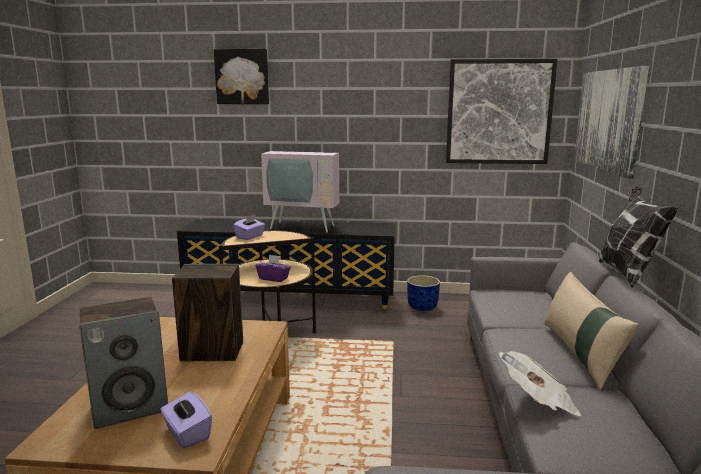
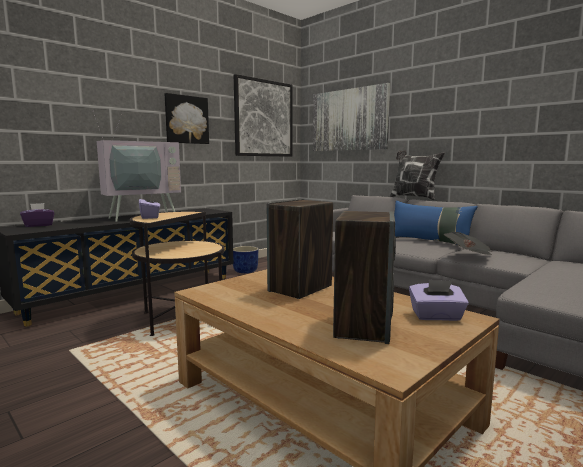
camera: 50 degrees left, 5 degrees down
picture [214,49,269,104] -> picture moved to [165,93,209,144]
purple tissue box [256,255,291,282] -> purple tissue box moved to [20,203,55,227]
beige pillow [544,272,639,390] -> blue pillow [394,200,478,245]

